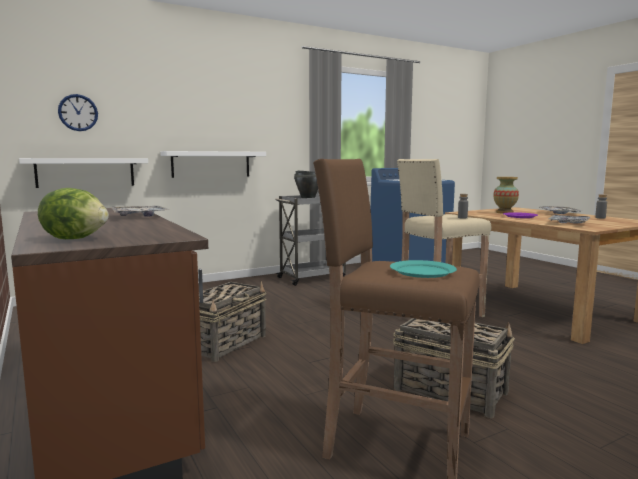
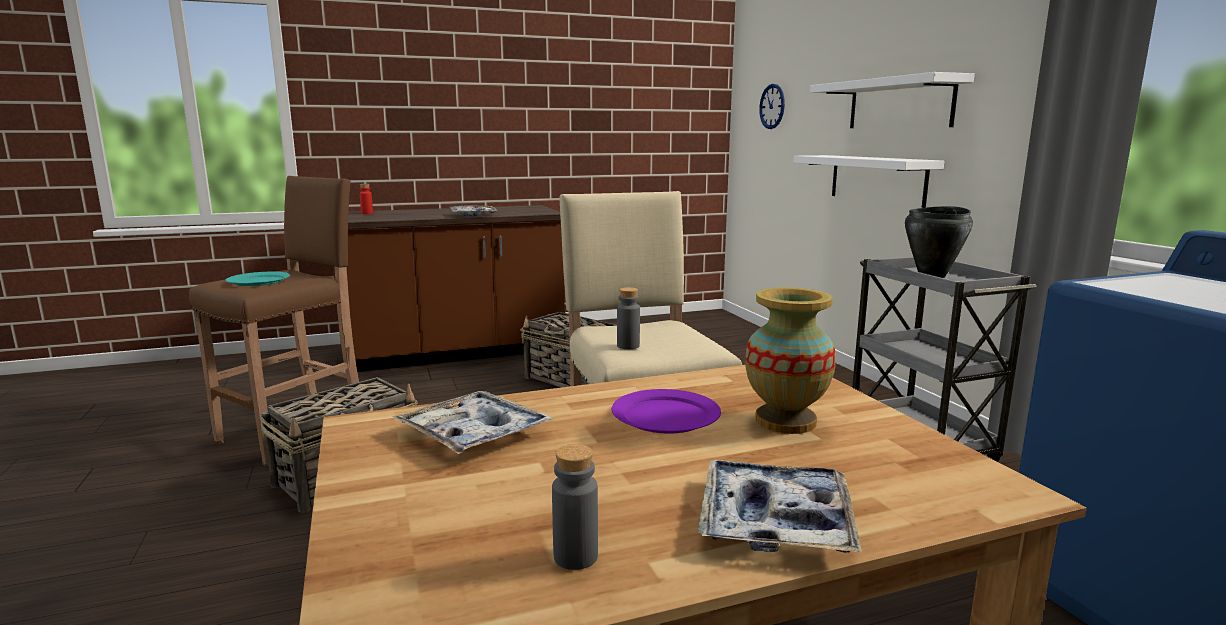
camera: 100 degrees right, 5 degrees up
white shelf [19,158,148,188] -> white shelf moved to [810,72,975,128]
lettuce [38,188,109,239] -> red bottle [360,184,373,214]

